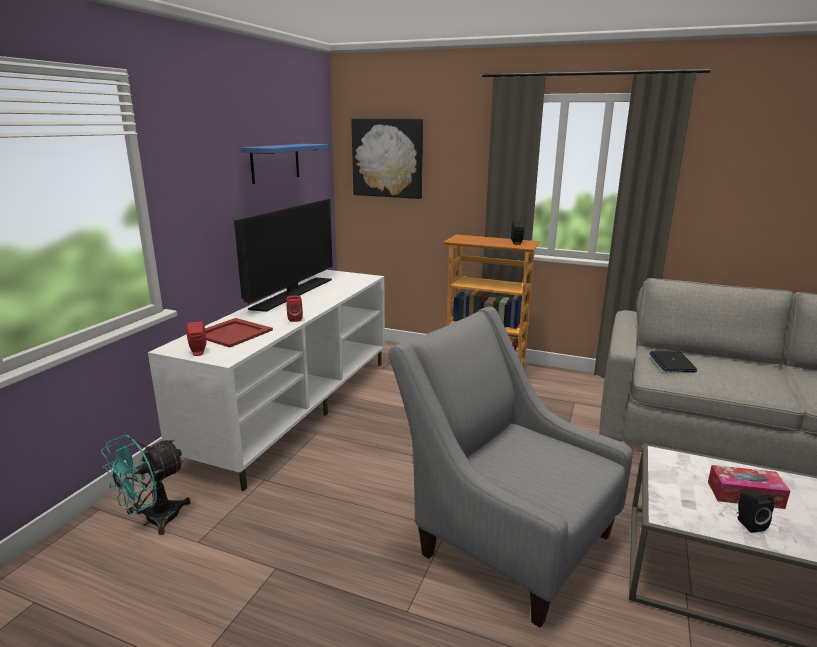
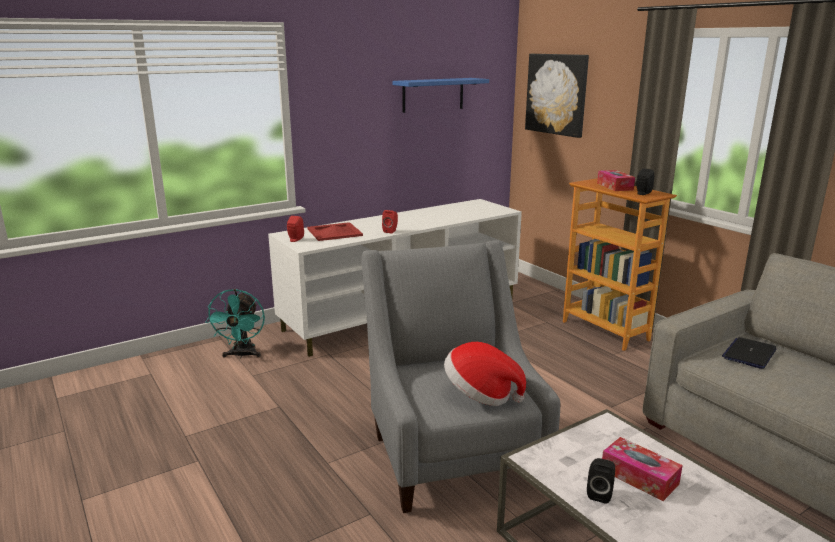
camera: 35 degrees right, 0 degrees up
turquoise fan [101,435,191,535] -> turquoise fan turned 75 degrees counterclockwise [205,289,265,359]
television [234,199,333,312] -> none
none -> hat [444,342,526,406]
none -> tissue box [597,170,635,191]

